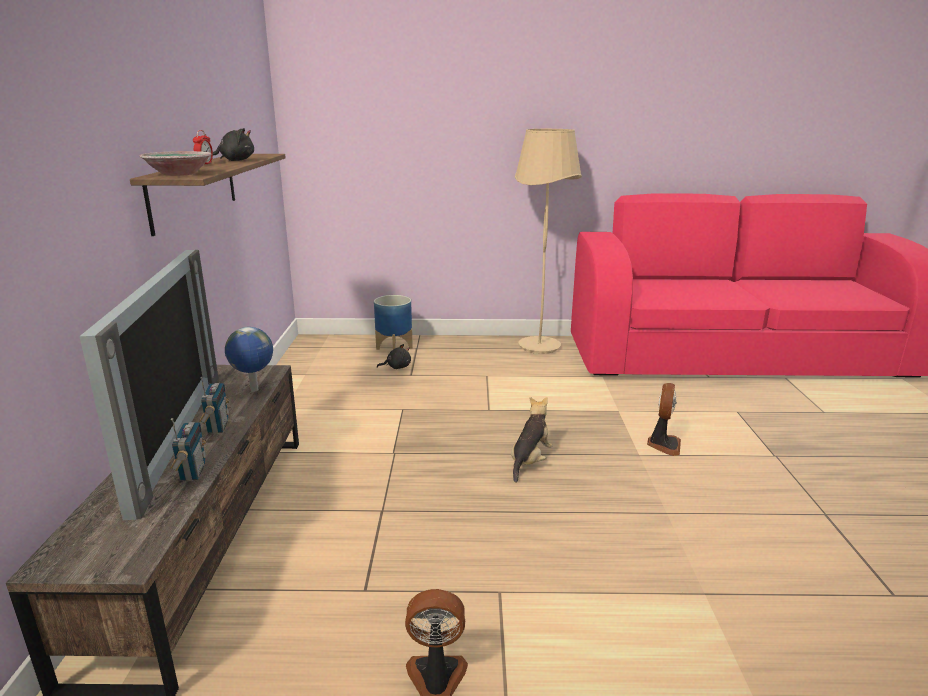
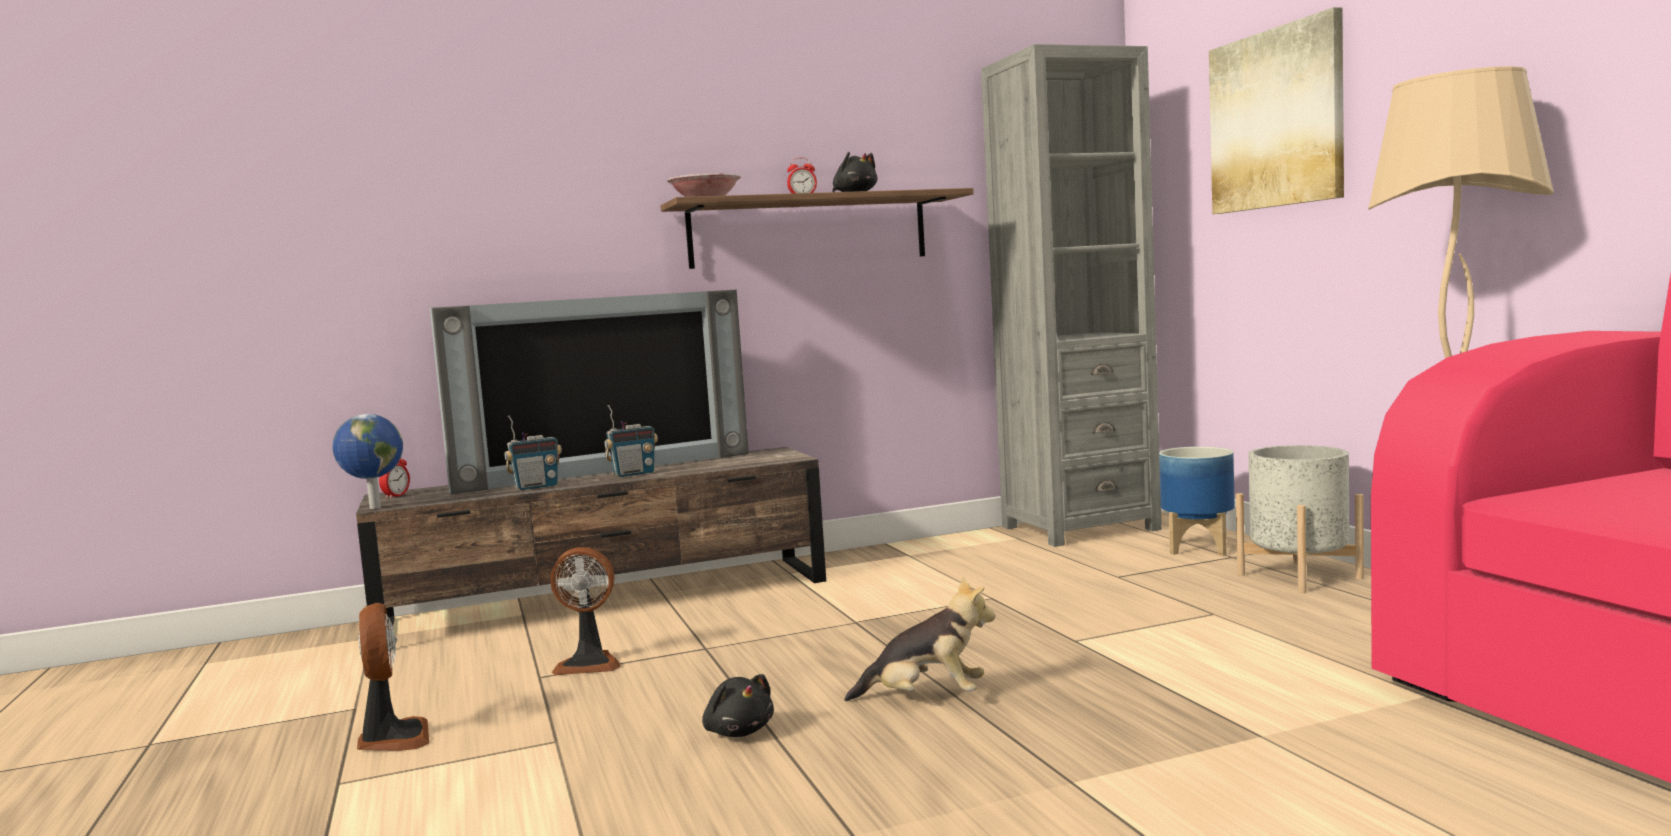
camera: 70 degrees right, 15 degrees down
globe [225,327,273,392] -> globe moved to [332,414,403,509]
black plush toy [377,344,411,369] -> black plush toy moved to [702,674,774,737]
fan [647,383,681,456] -> fan moved to [550,547,620,675]
none -> alarm clock [379,456,410,499]
none -> grey bookcase [981,44,1162,547]
none -> picture [1209,7,1344,214]
none -> grey planter [1236,445,1364,593]

